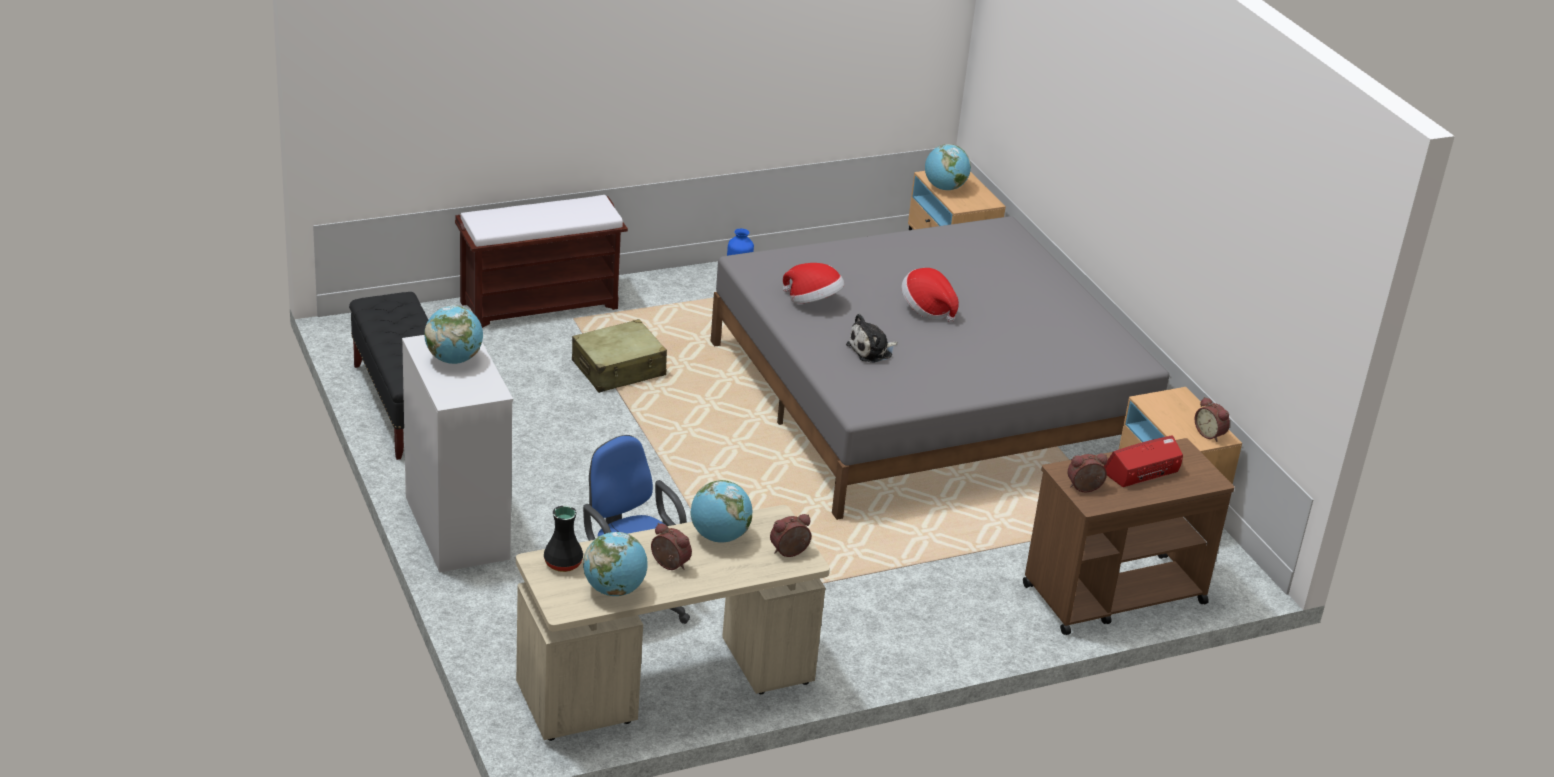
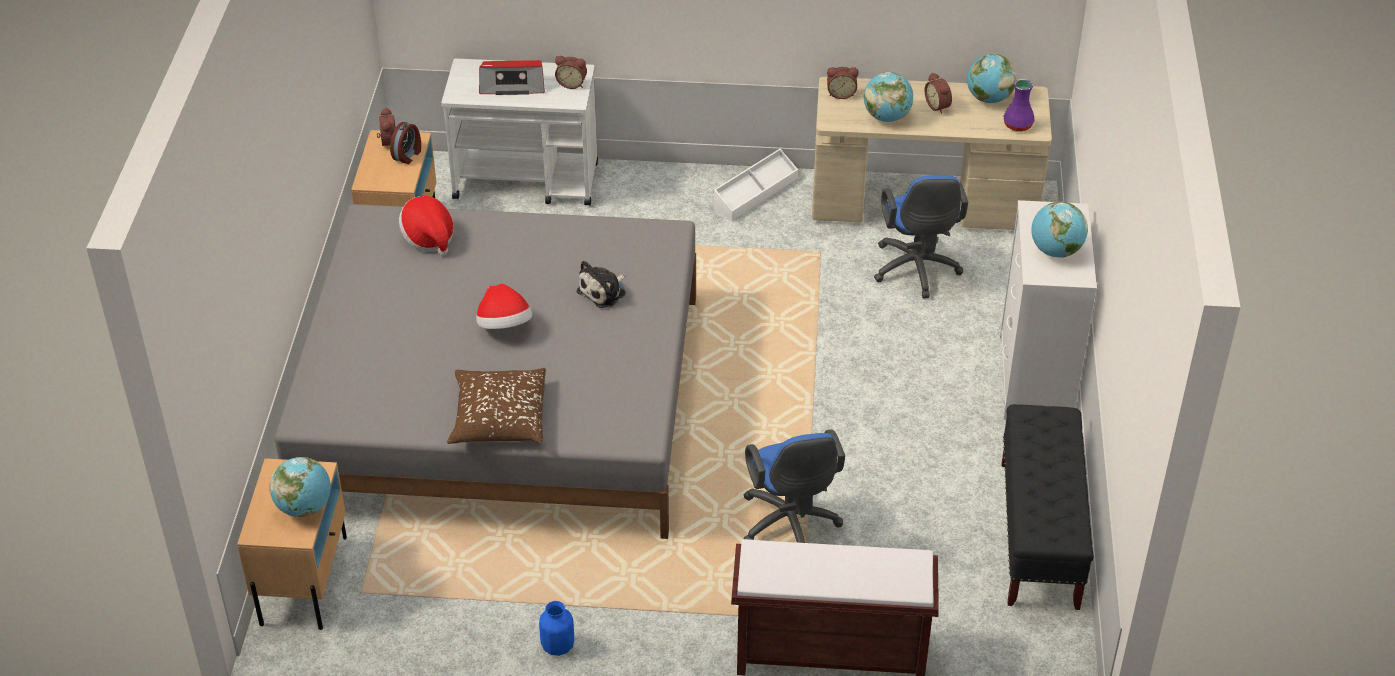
camera: 150 degrees left, 10 degrees up
black vase [544,506,583,572] -> purple vase [1004,79,1035,132]
beige suitcase [572,319,667,393] -> blue office chair [743,429,845,543]
hat [783,263,844,304] -> hat moved to [399,196,454,256]
plush toy [846,314,898,363] -> plush toy turned 135 degrees clockwise [577,261,626,308]
brown cart [1023,438,1234,635] -> white cart [441,59,598,206]
none -> alarm clock [390,122,421,164]
none -> brown pillow [447,368,546,444]
none -> white storage box [713,149,798,221]

